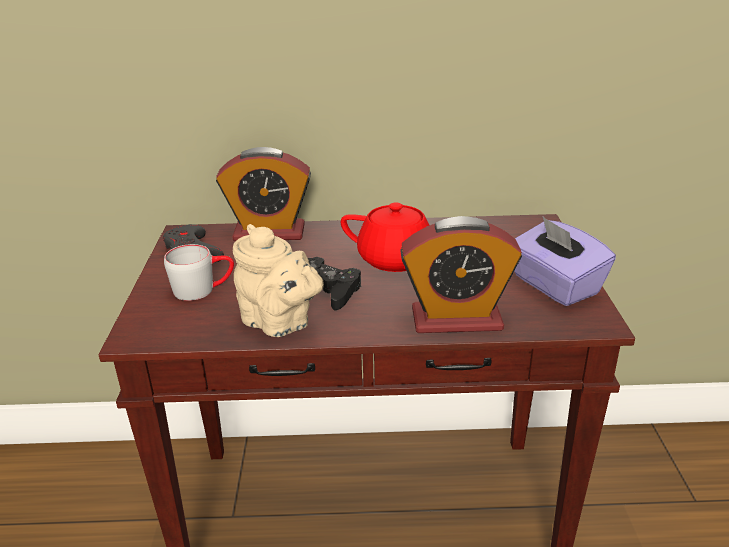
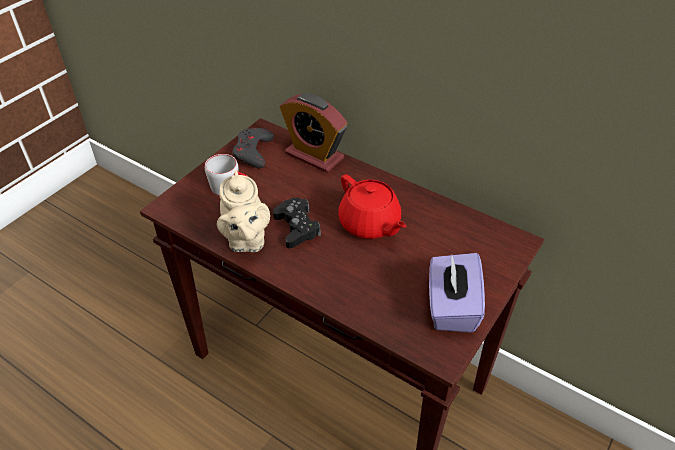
camera: 35 degrees right, 15 degrees up
alarm clock [400,216,522,333] -> none

